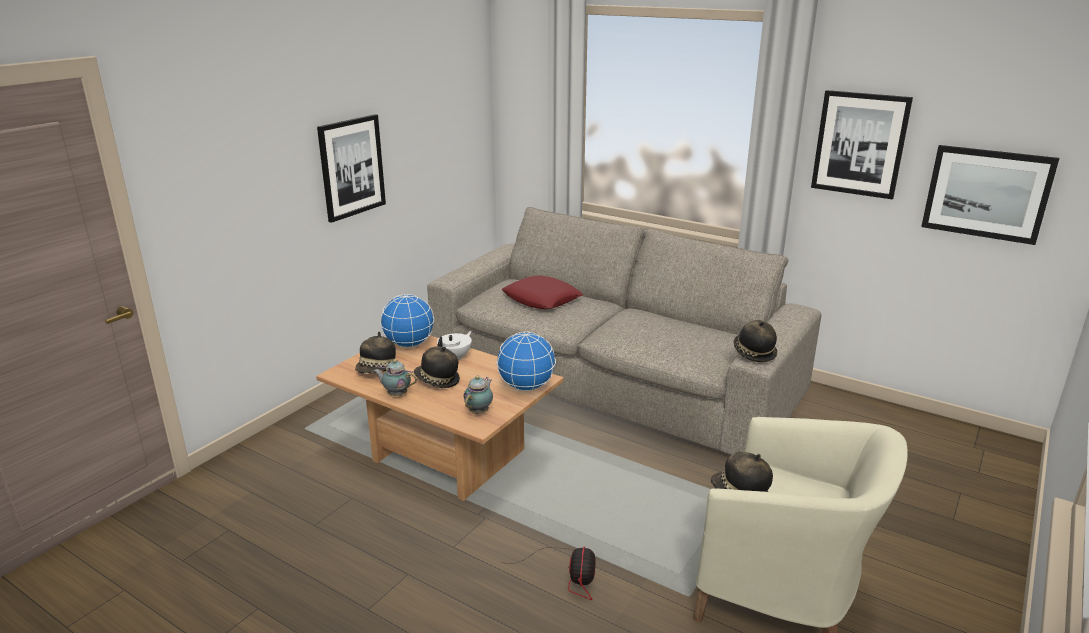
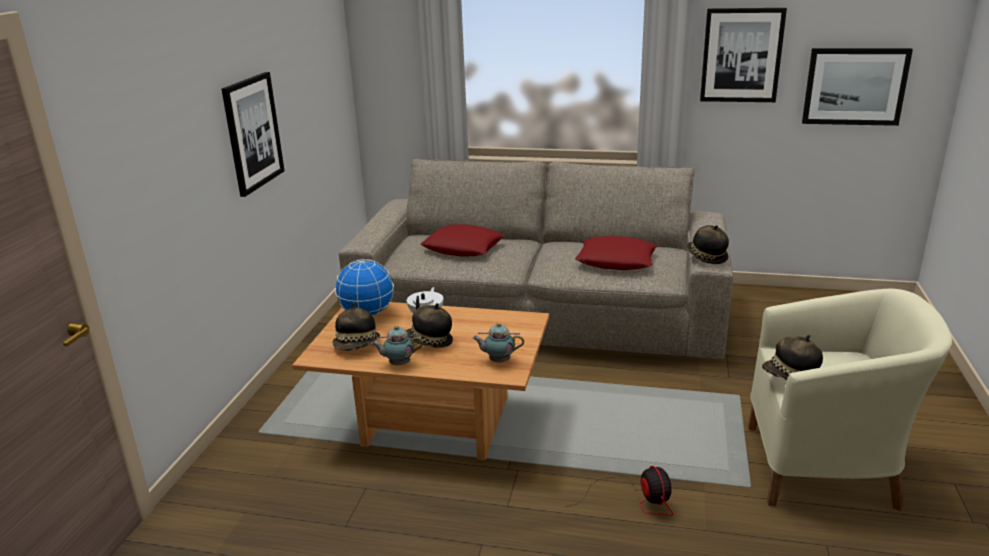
camera: 20 degrees left, 0 degrees up
teapot [464,376,493,414] -> teapot turned 90 degrees counterclockwise [472,323,524,362]
globe [496,332,556,391] -> none
none -> red pillow [575,236,657,270]

